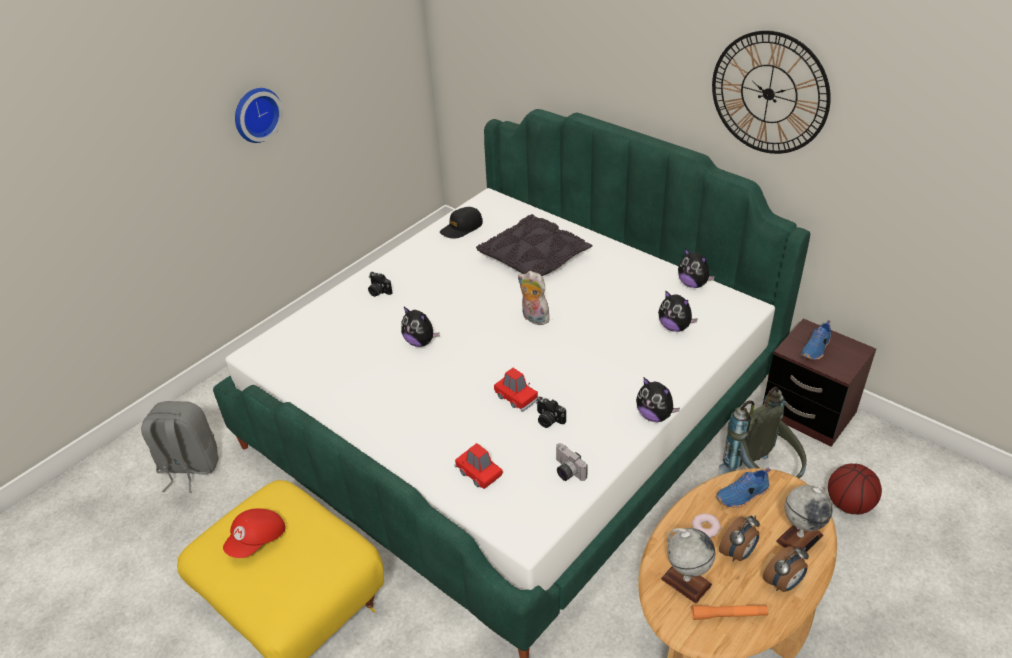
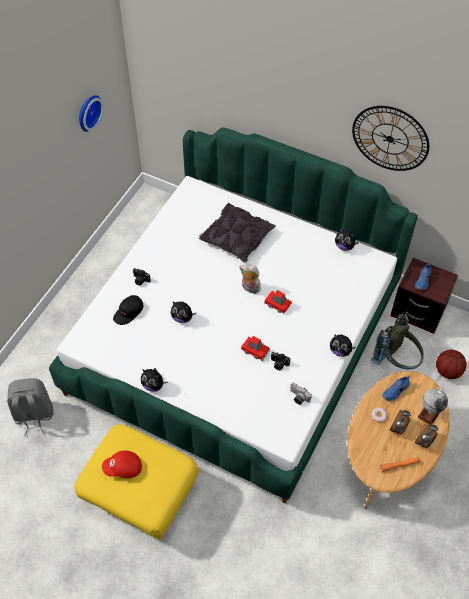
camera: 15 degrees left, 15 degrees up
red cap [223,508,286,558] -> red cap turned 60 degrees clockwise [102,451,142,478]
wall clock [235,88,283,143] -> wall clock moved to [79,95,104,132]
black cap [440,207,483,238] -> black cap moved to [113,295,143,325]
red toy car [455,443,503,489] -> red toy car moved to [264,290,292,313]
plush toy [658,290,698,332] -> plush toy moved to [141,368,168,392]
globe [661,528,715,604] -> none

